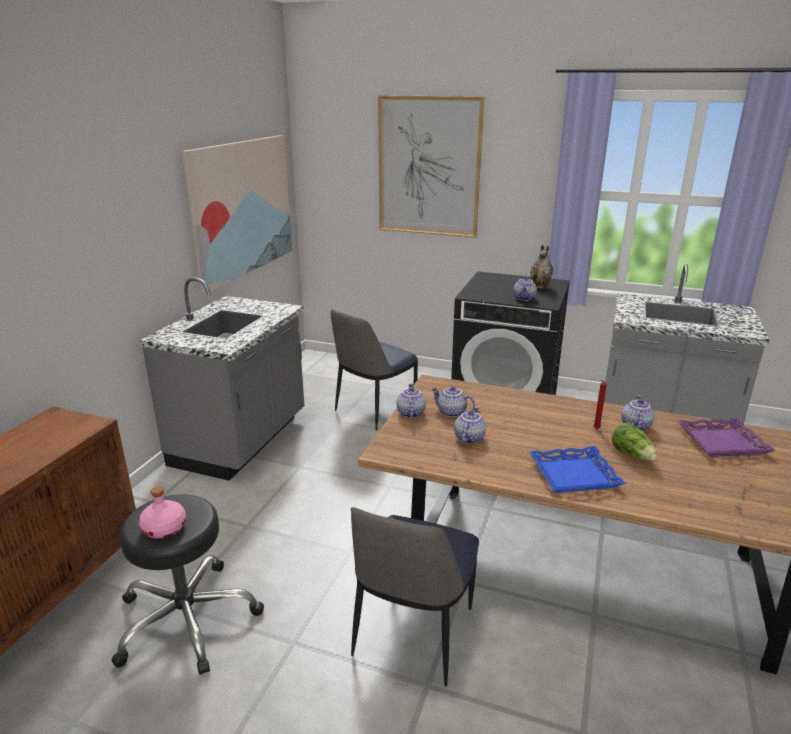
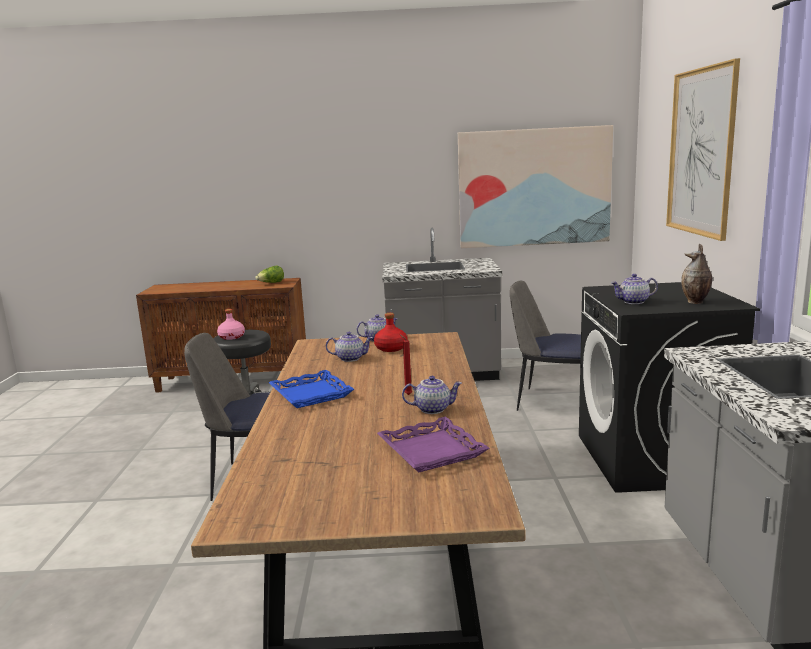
camera: 70 degrees right, 10 degrees down
teapot [431,386,475,417] -> red bottle [374,313,408,352]
lettuce [612,423,657,461] -> lettuce moved to [255,266,284,283]

